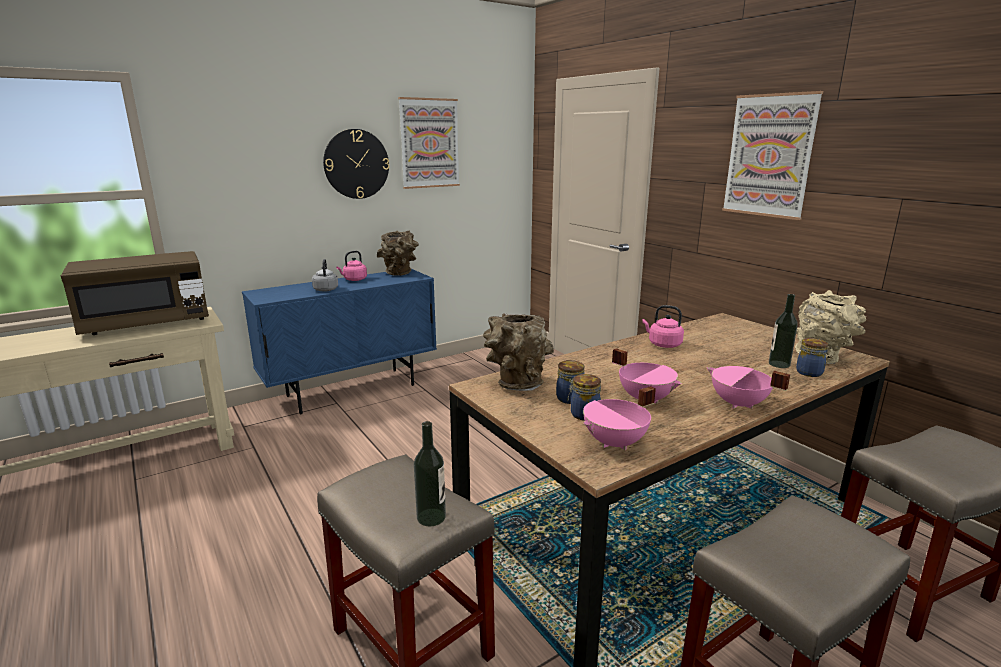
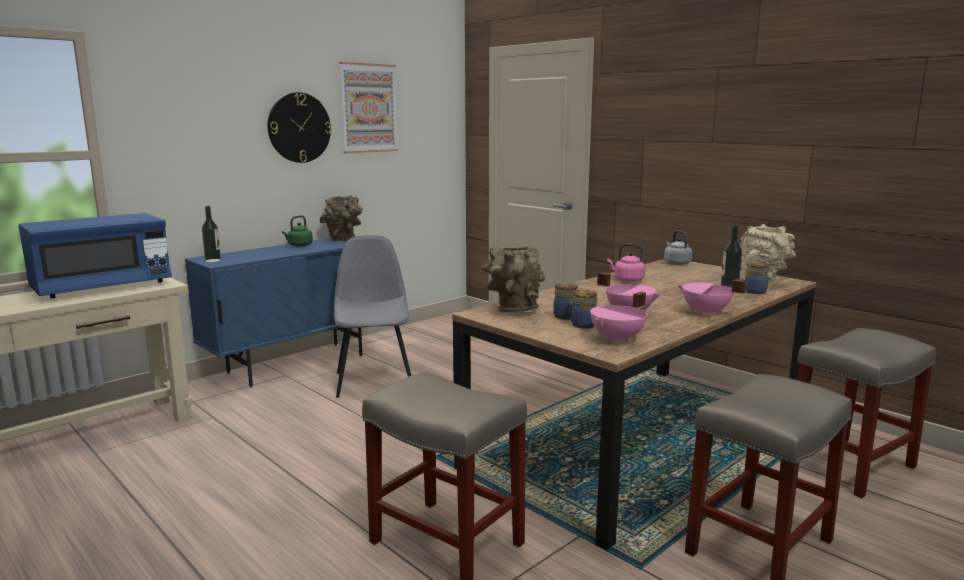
camera: 10 degrees left, 5 degrees down
brown microwave [61,251,209,335] -> blue microwave [19,213,172,298]
grey kettle [312,259,338,292] -> grey kettle moved to [664,230,692,265]
pink kettle [336,251,367,281] -> green kettle [282,215,313,247]
bottle [414,421,446,527] -> bottle moved to [202,206,221,262]
picture [722,91,823,220] -> none
none -> grey chair [334,235,411,398]

